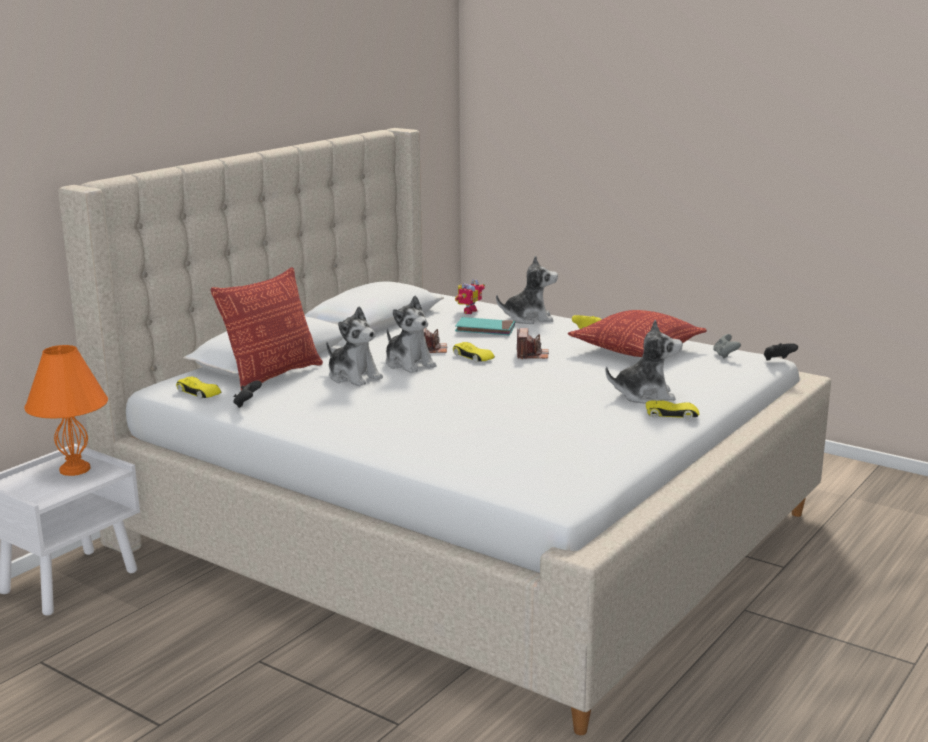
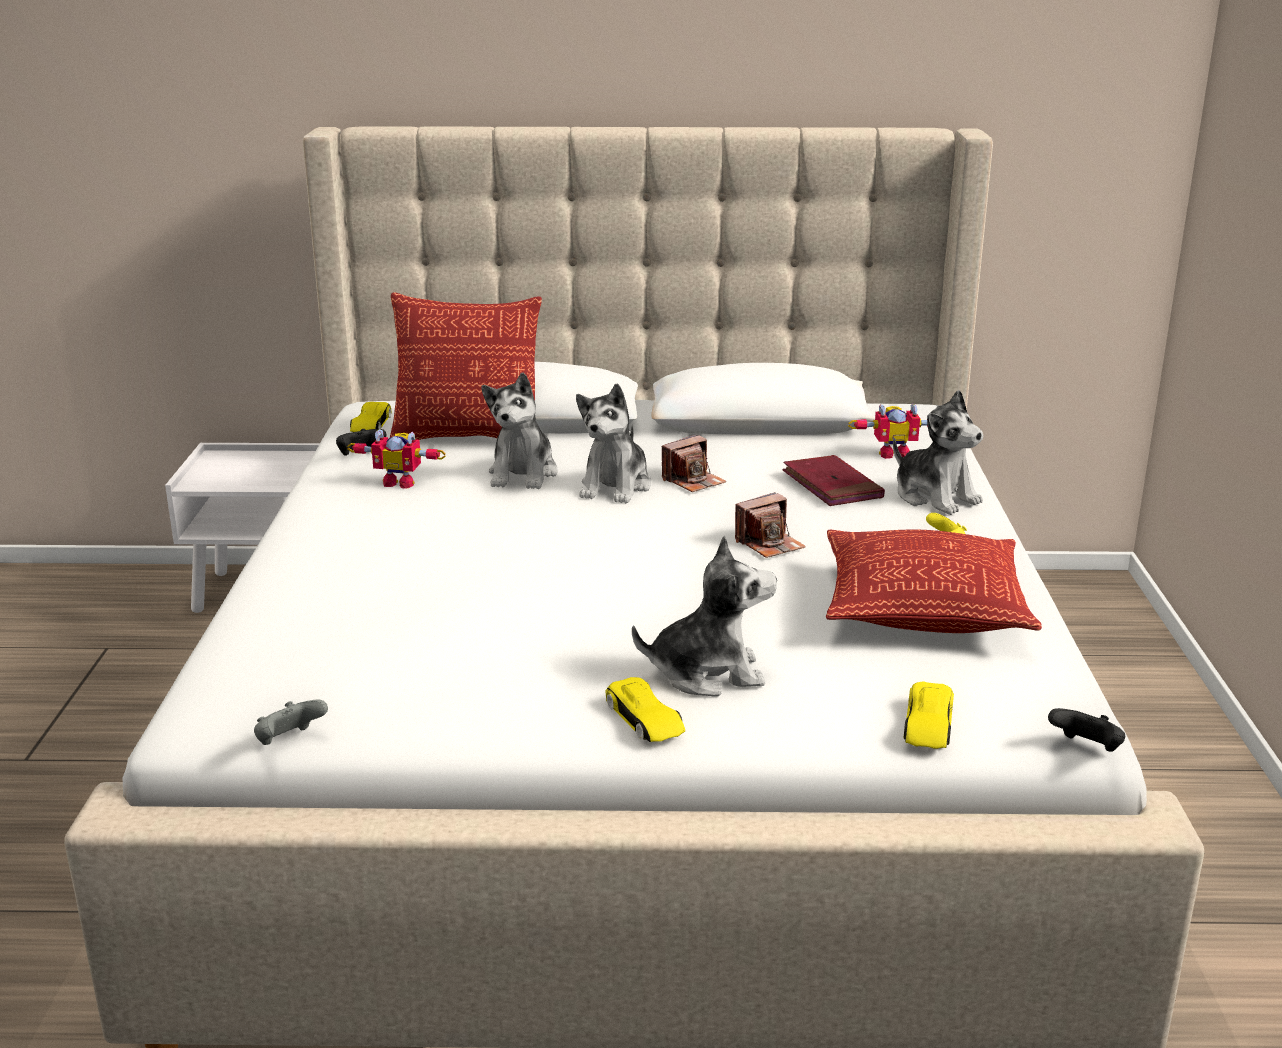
camera: 55 degrees right, 5 degrees up
orange table lamp [24,345,108,476] -> none
yellow toy car [453,342,495,362] -> yellow toy car moved to [903,682,954,749]
turquoise book [455,317,515,335] -> red book [783,455,885,506]
plush toy [605,320,683,404] -> plush toy turned 60 degrees counterclockwise [632,535,777,697]
grey game controller [713,334,741,359] -> grey game controller moved to [254,699,328,745]
none -> toy robot [347,429,446,489]

